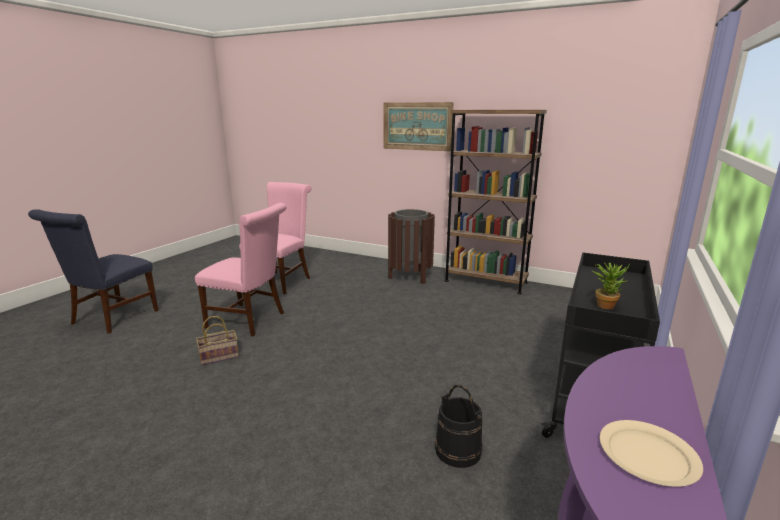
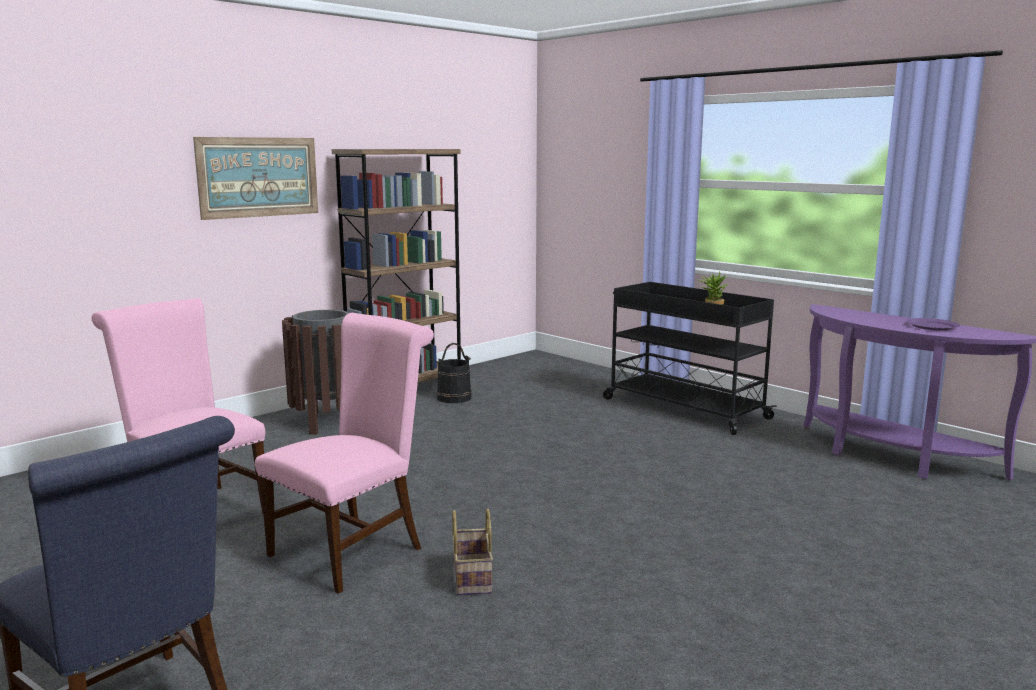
camera: 70 degrees left, 5 degrees down
black bucket [435,385,483,468] -> black bucket moved to [436,343,472,403]
beige plate [600,420,703,487] -> purple plate [906,318,960,331]

